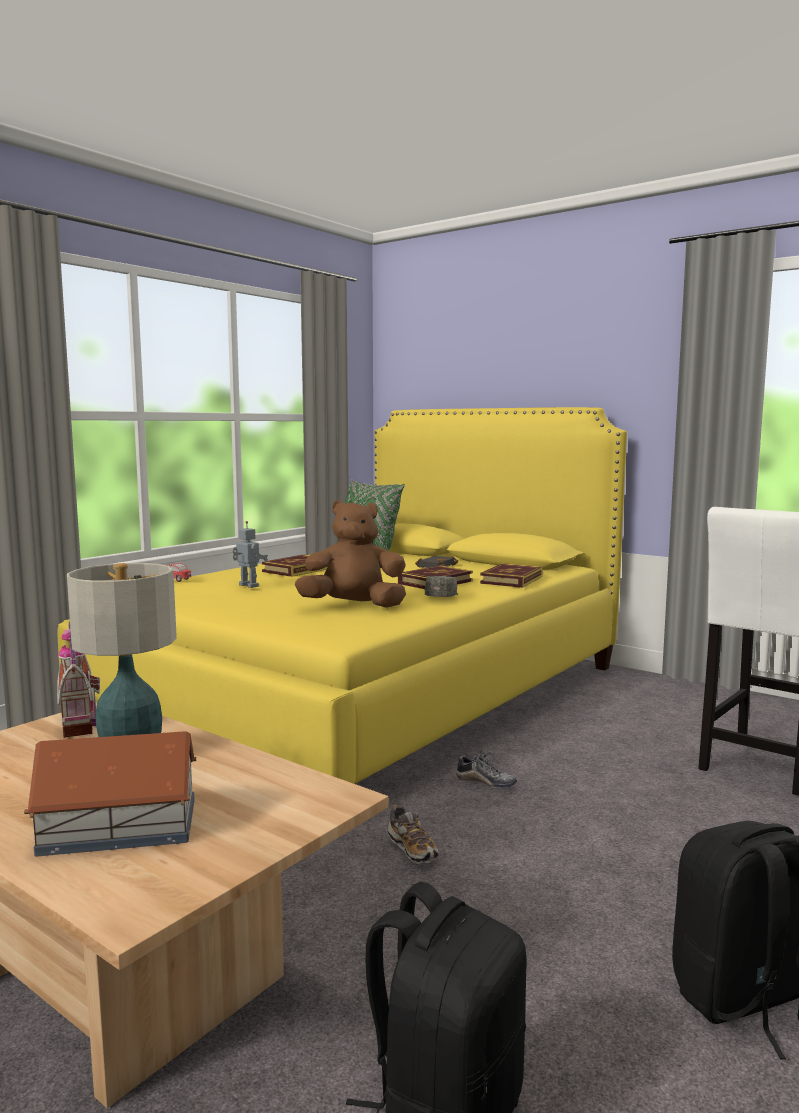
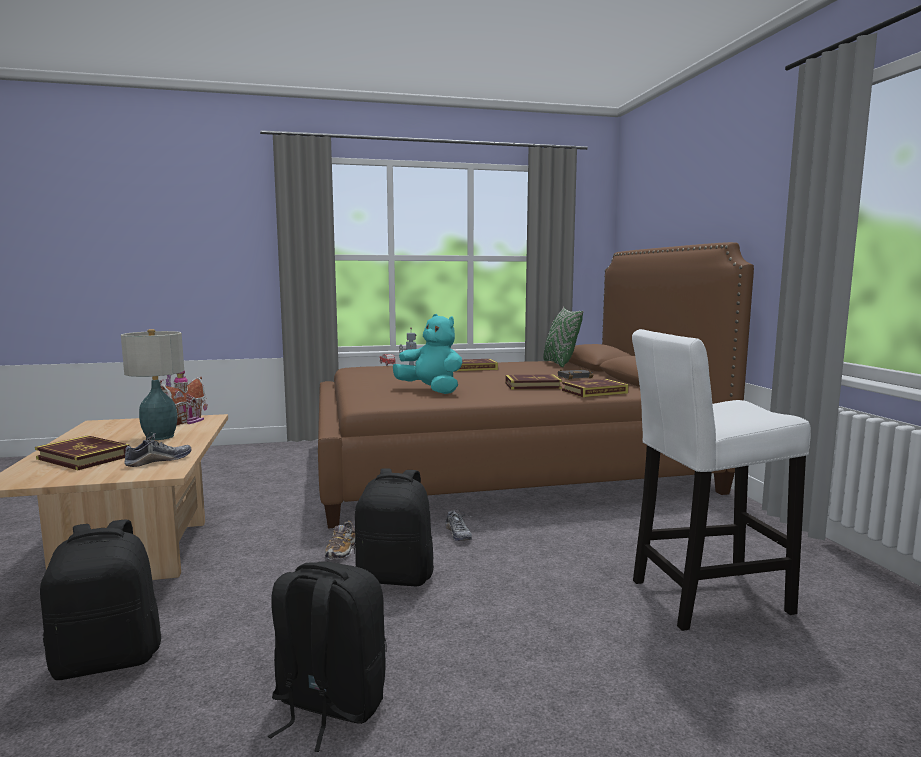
camera: 40 degrees right, 0 degrees up
toy house [24,731,196,857] -> book [35,435,129,470]
yellow bed [57,407,627,784] -> brown bed [318,242,754,529]
brown plush toy [295,500,406,608] -> turquoise plush toy [393,314,462,394]
grey cap [425,576,458,597] -> none
none -> shoe [123,432,191,467]
none -> black backpack [354,468,434,586]

